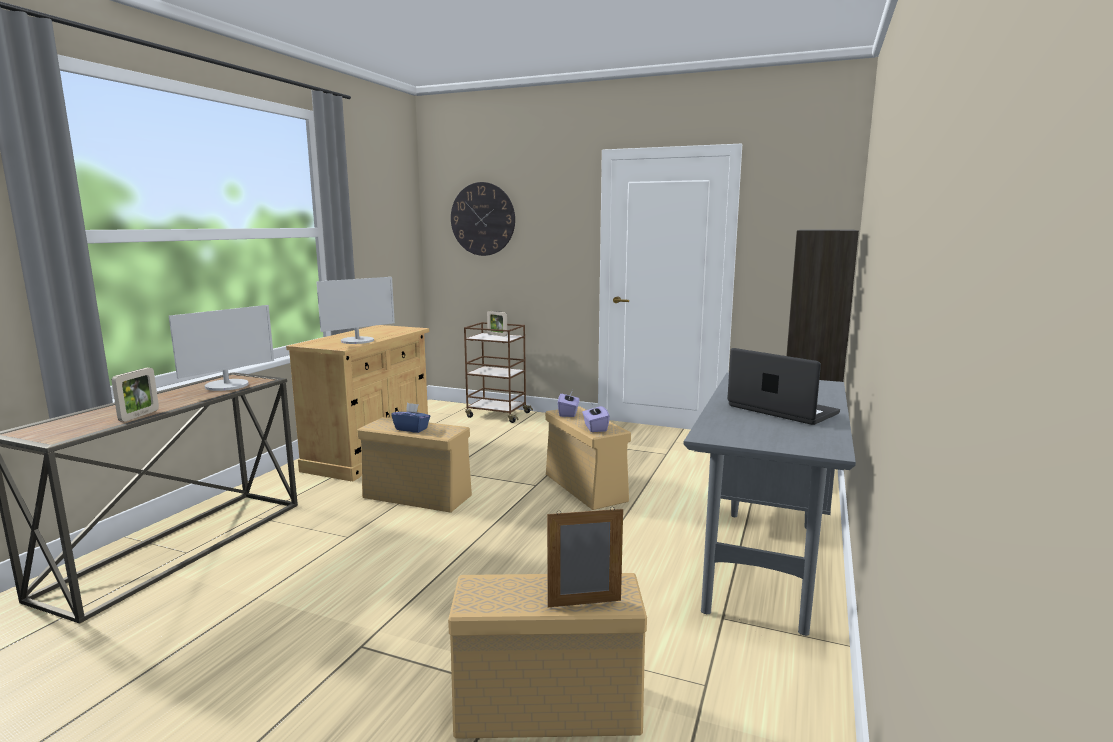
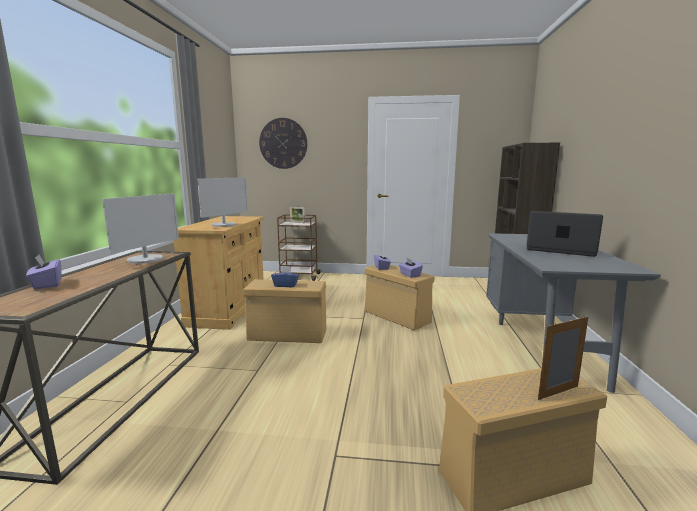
camera: 15 degrees left, 0 degrees up
picture frame [112,368,159,421] -> none
none -> purple tissue box [26,255,62,289]

